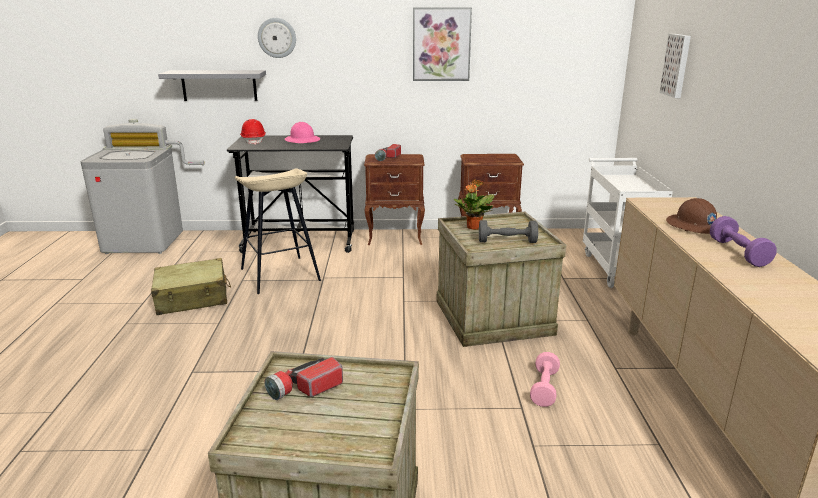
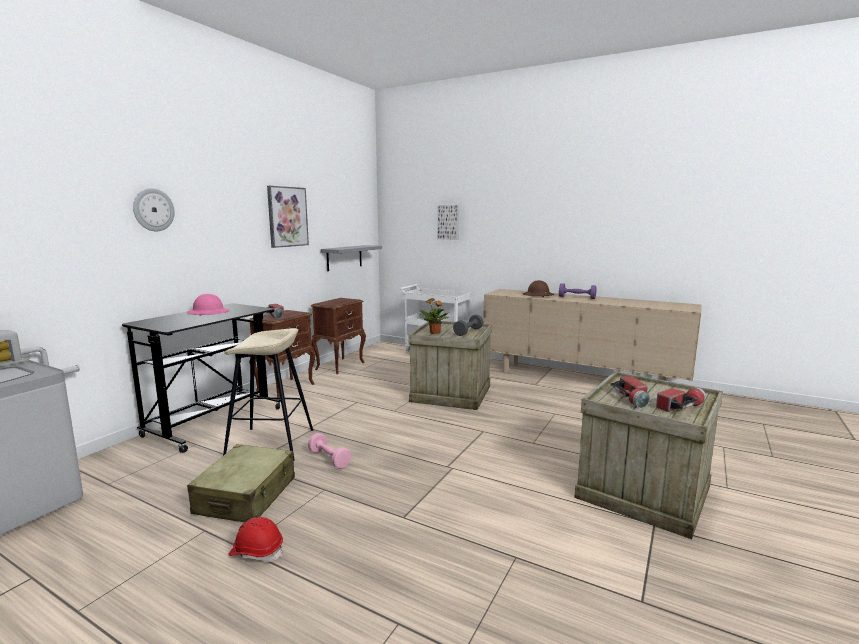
camera: 60 degrees left, 10 degrees down
grey shelf [158,70,266,101] -> grey shelf moved to [321,245,382,271]
red hard hat [240,119,266,145] -> red hard hat moved to [228,517,283,562]
pink dumbbell [530,352,560,407] -> pink dumbbell moved to [308,433,351,469]
none -> flashlight [656,387,706,412]

